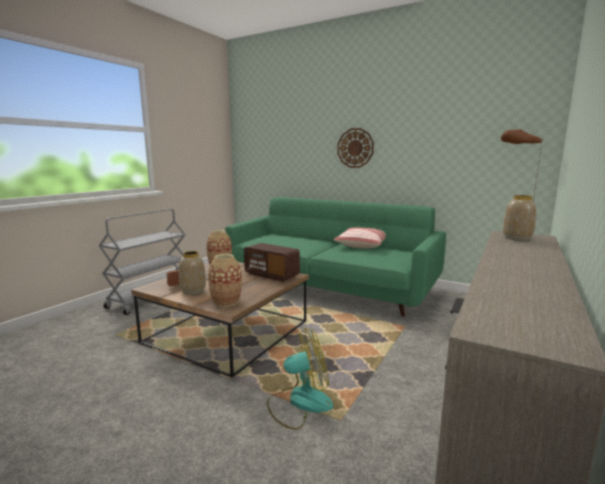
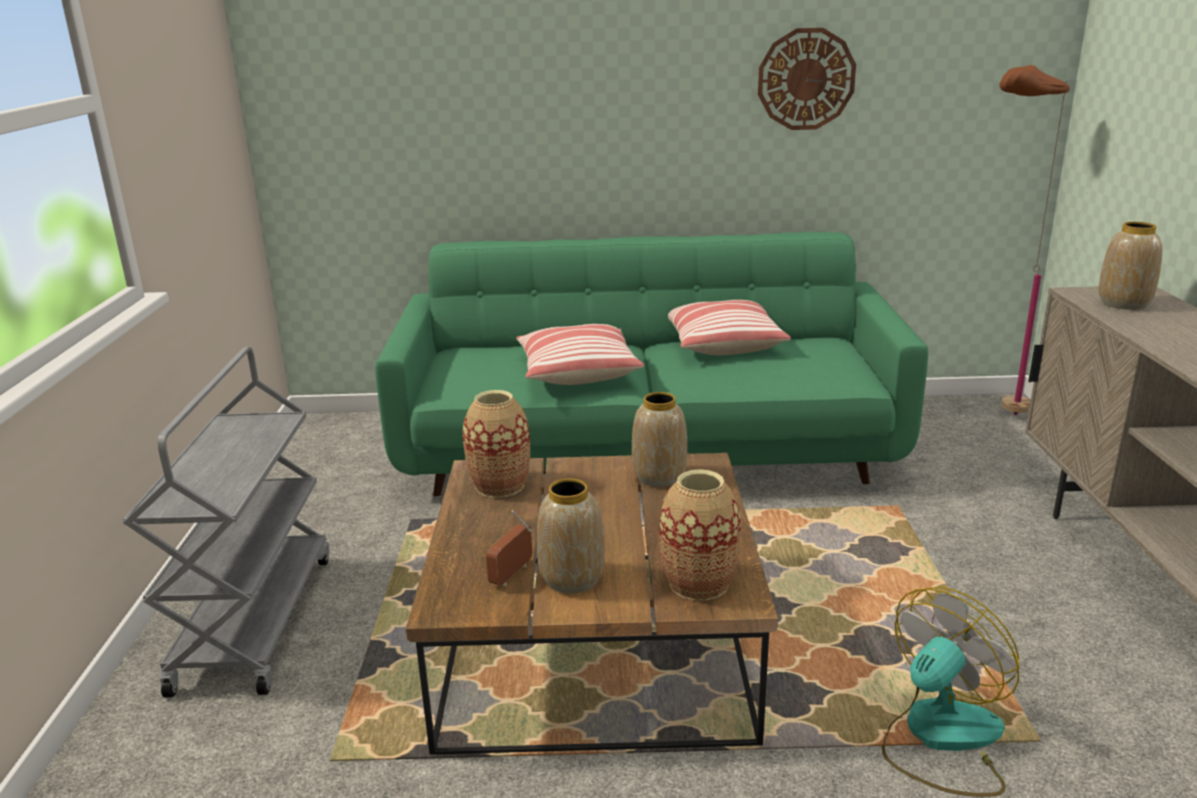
camera: 30 degrees left, 10 degrees up
radio [244,243,300,282] -> vase [632,392,688,487]
wall clock [337,128,374,168] -> wall clock moved to [758,28,856,130]
none -> pillow [516,324,644,385]

